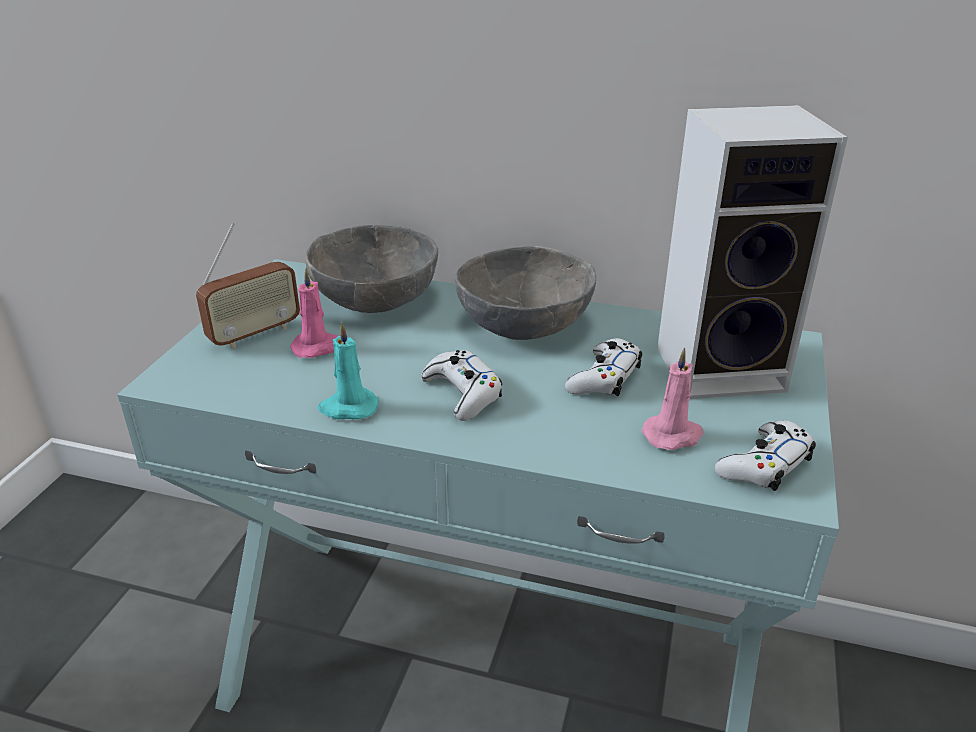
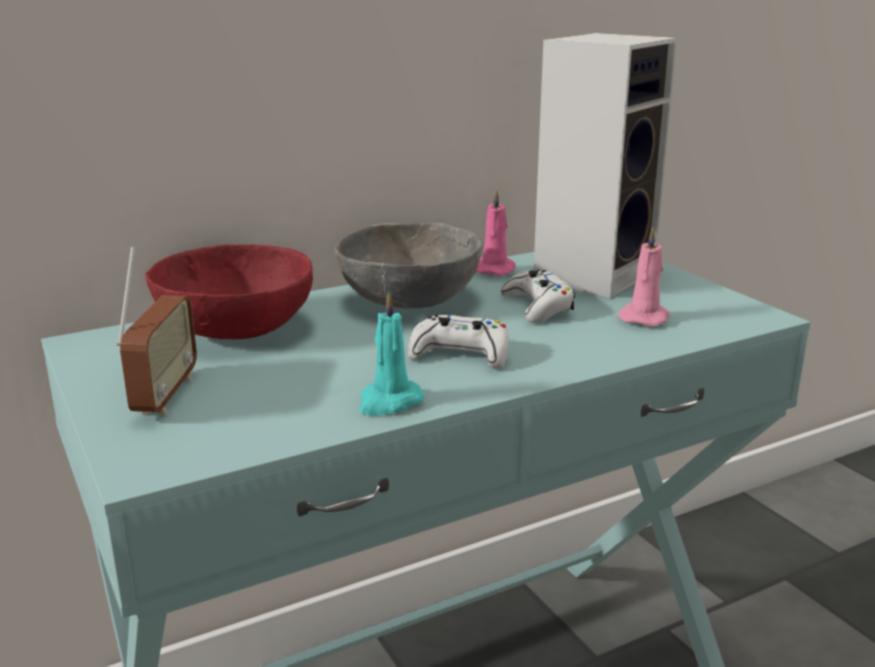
camera: 45 degrees left, 10 degrees down
pink candle [290,268,338,358] -> pink candle moved to [476,189,516,276]
grey bowl [305,225,438,313] -> red bowl [145,244,313,340]
white game controller [715,420,816,491] -> none

